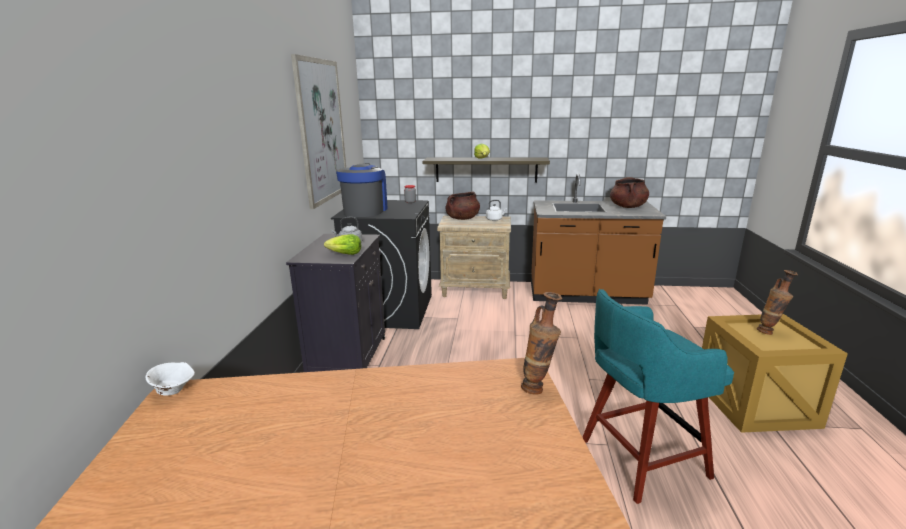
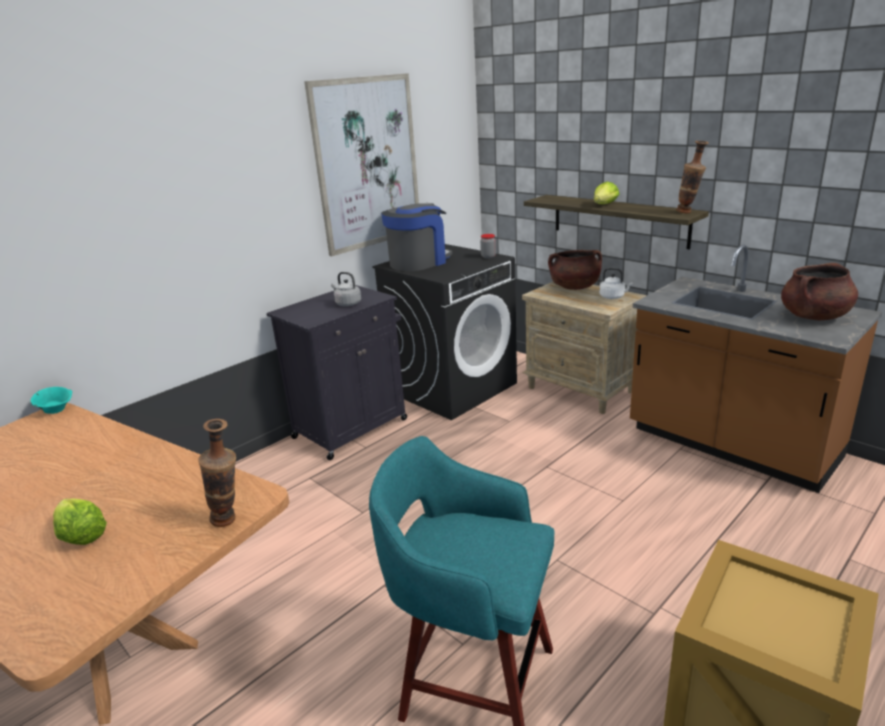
camera: 40 degrees right, 5 degrees up
white bowl [145,362,195,396] -> turquoise bowl [31,387,72,414]
lettuce [324,234,362,255] -> lettuce moved to [53,499,107,545]
vase [757,270,798,335] -> vase moved to [676,141,709,214]

